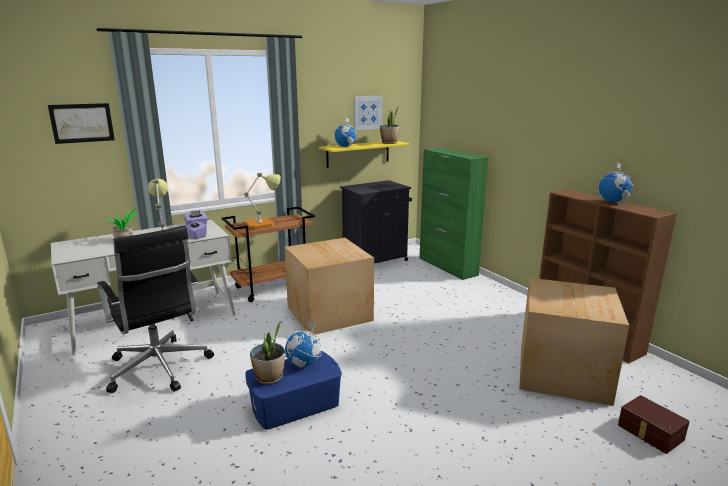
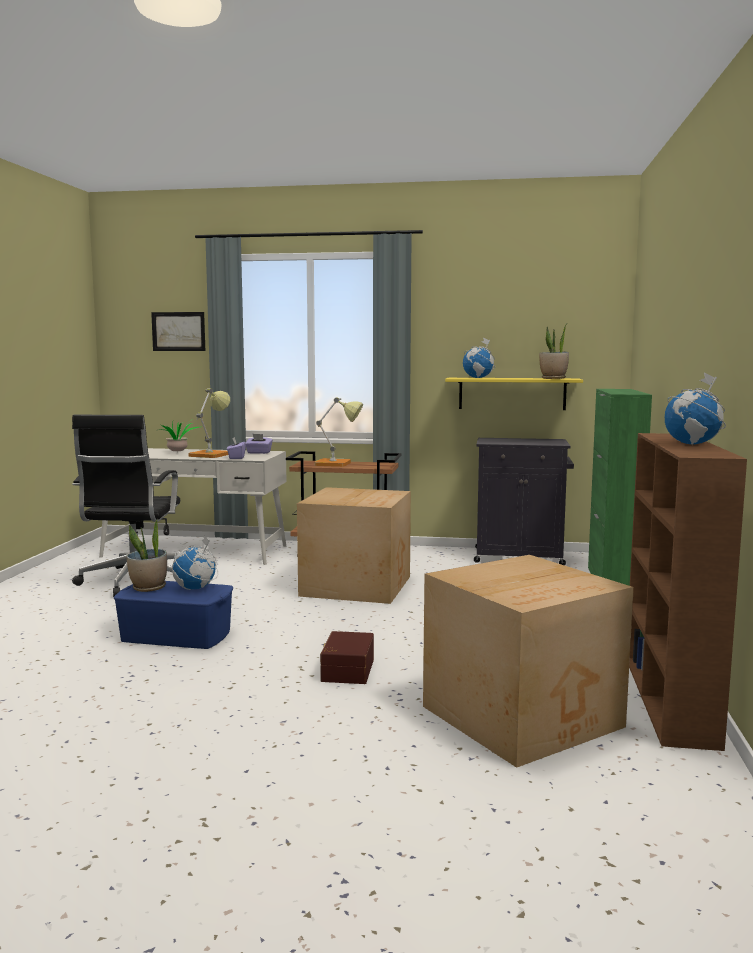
camera: 40 degrees right, 10 degrees down
picture [354,96,383,130] -> none
brown storage box [618,395,690,454] -> brown storage box moved to [320,631,374,684]

